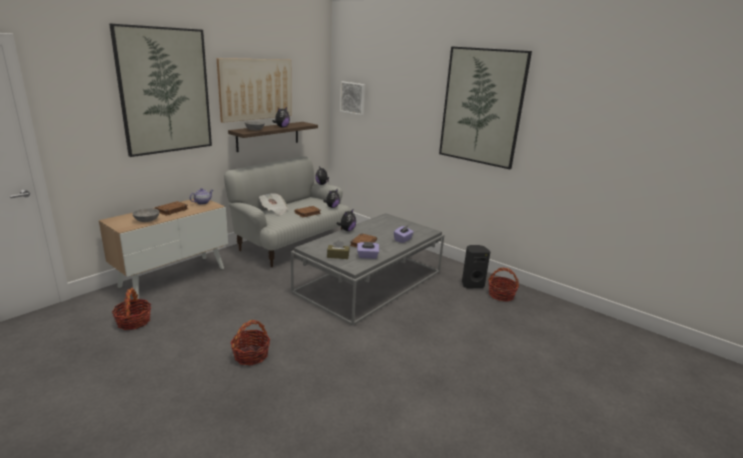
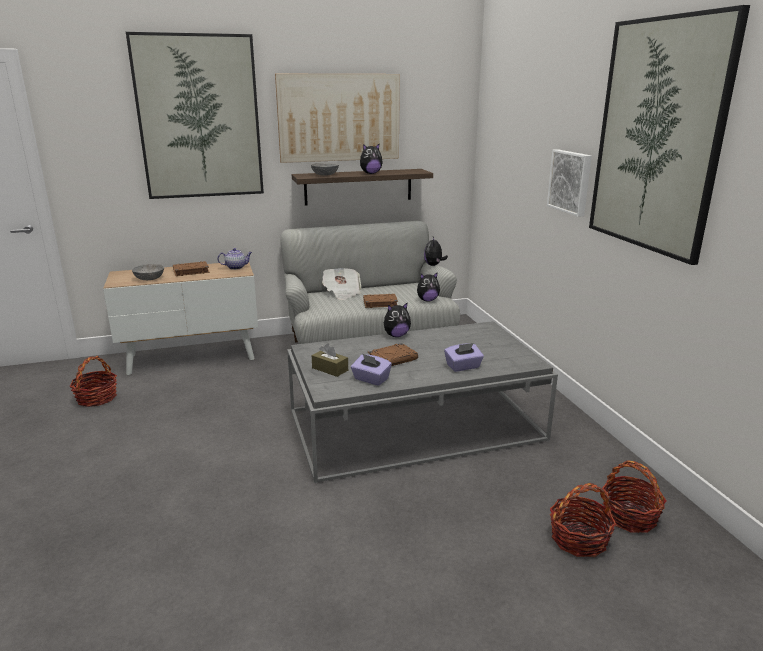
camera: 35 degrees right, 0 degrees up
basket [230,320,270,365] -> basket moved to [550,483,616,557]
picture [340,82,365,115] -> picture moved to [547,149,592,217]
black speaker [462,245,491,288] -> none

